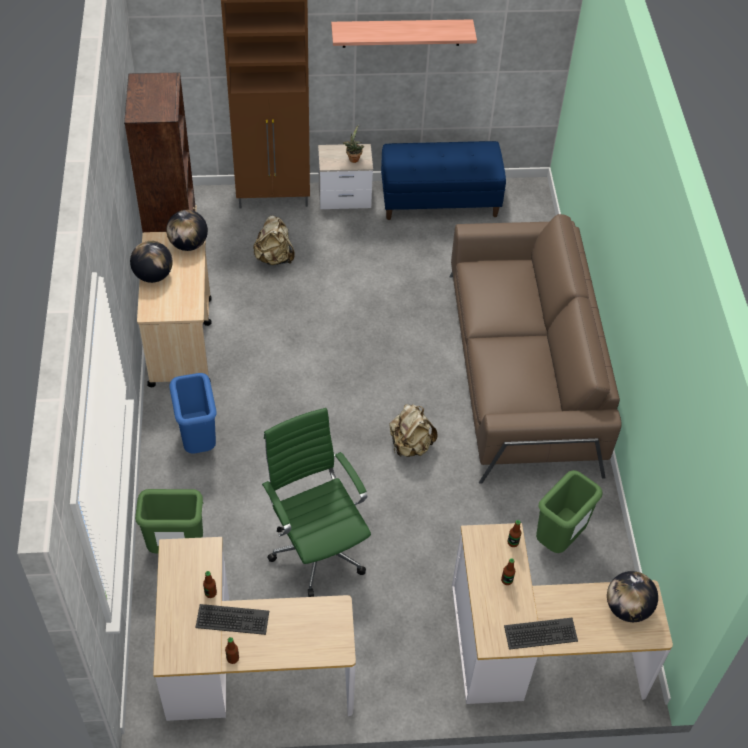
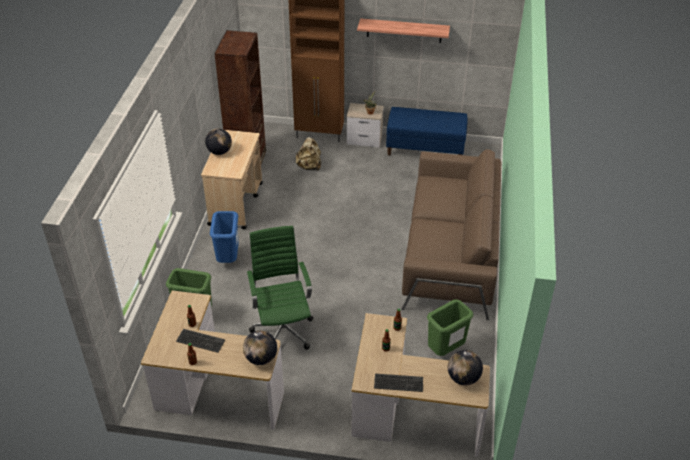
camera: 15 degrees right, 10 degrees down
globe [166,210,208,251] -> globe moved to [243,331,277,365]
beige backpack [389,404,437,457] -> none

